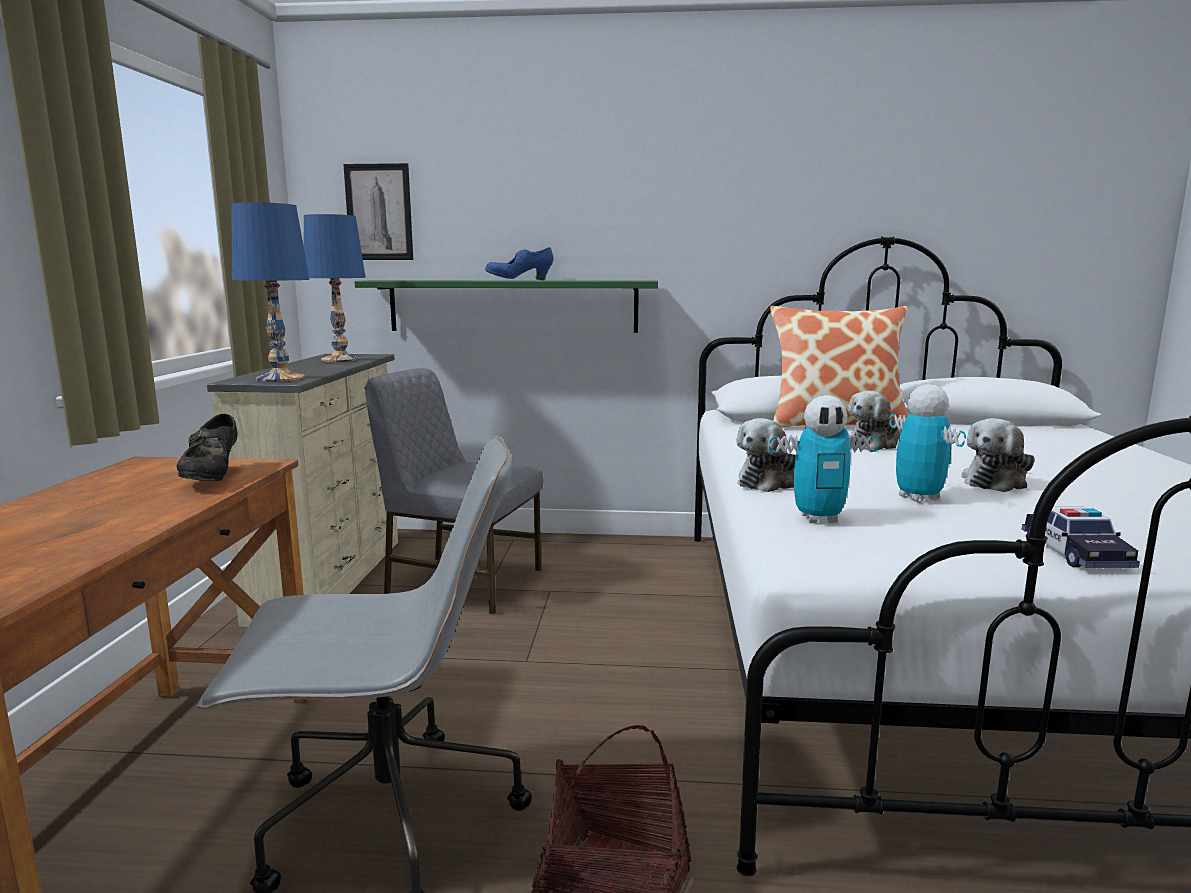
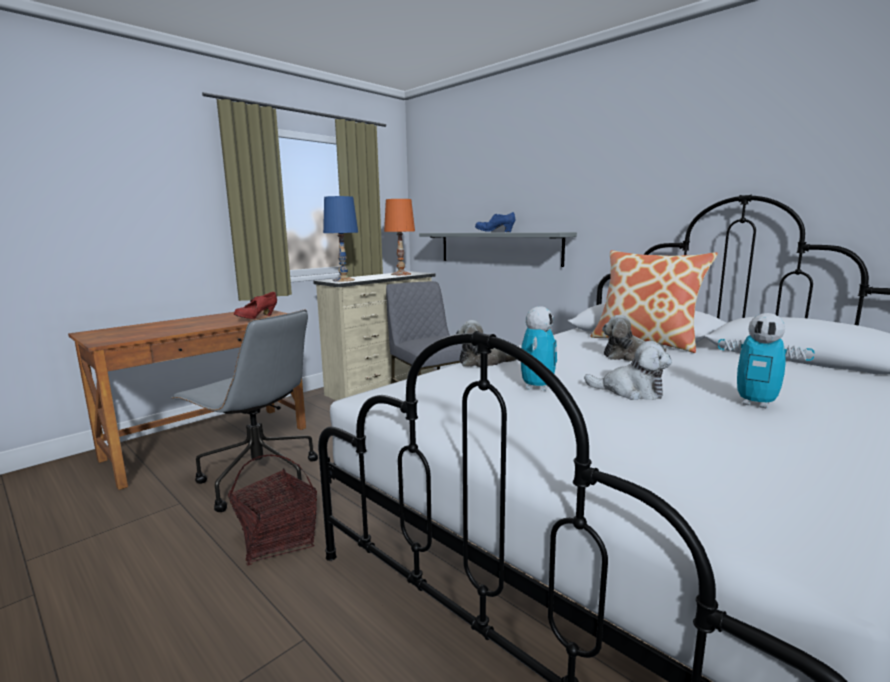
camera: 40 degrees right, 0 degrees up
black shoe [177,414,238,481] -> red shoe [234,292,277,319]
blue table lamp [303,214,366,362] -> orange table lamp [384,199,415,275]
picture [343,163,413,260] -> none
green shelf [354,280,658,333] -> grey shelf [419,232,577,267]
toy robot [769,395,879,523] -> toy robot moved to [718,313,815,409]
plush toy [961,418,1035,492] -> plush toy turned 150 degrees counterclockwise [584,341,672,400]
toy car [1022,507,1140,568] -> none

